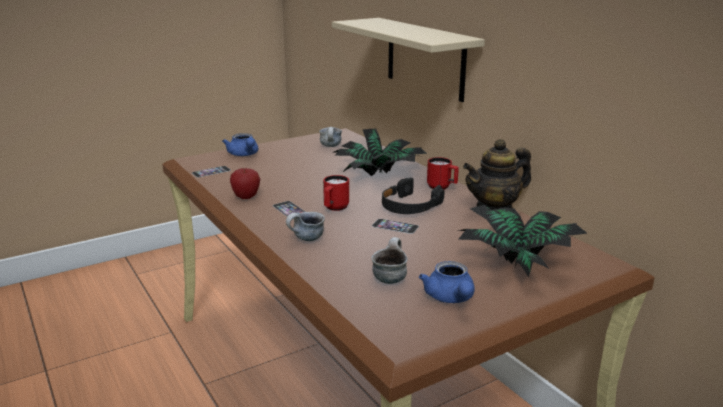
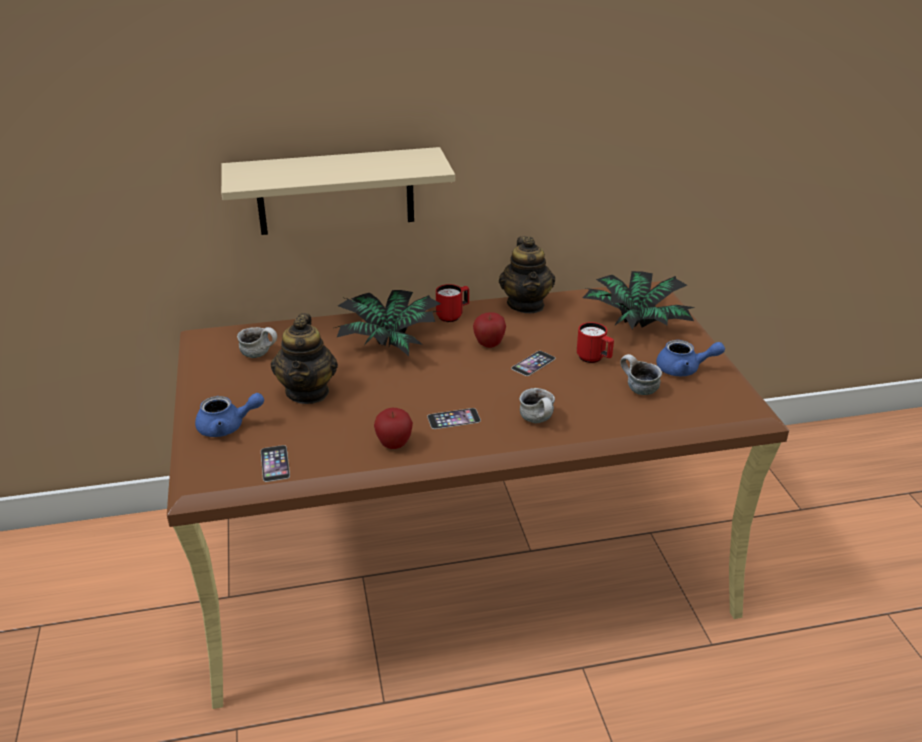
camera: 70 degrees left, 10 degrees up
red mug [323,175,349,211] -> red mug moved to [577,322,614,363]
black headphones [382,178,445,214] -> apple [473,312,506,348]
none -> teapot [271,313,338,404]

